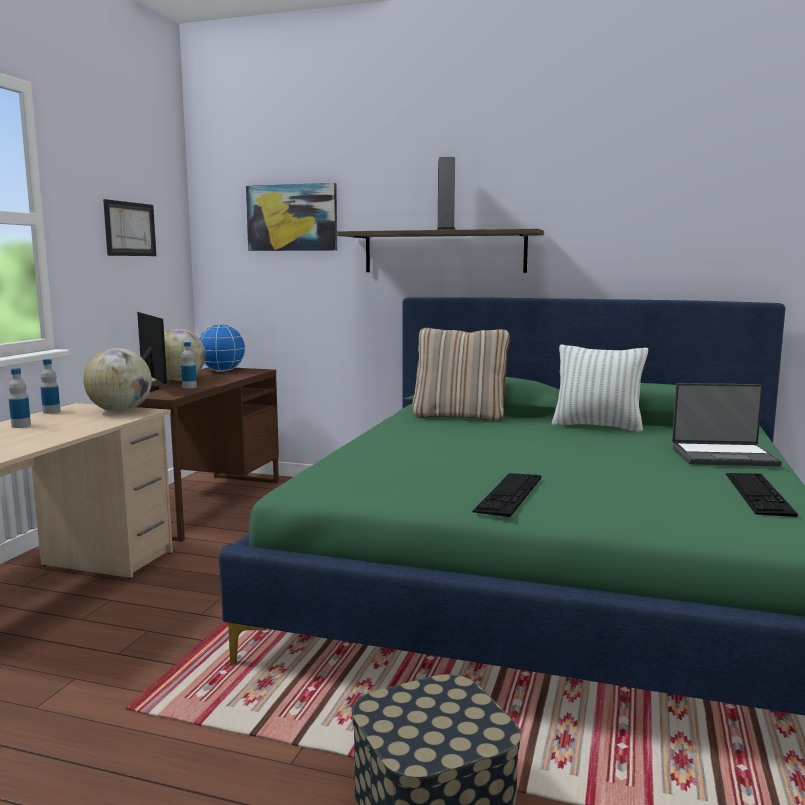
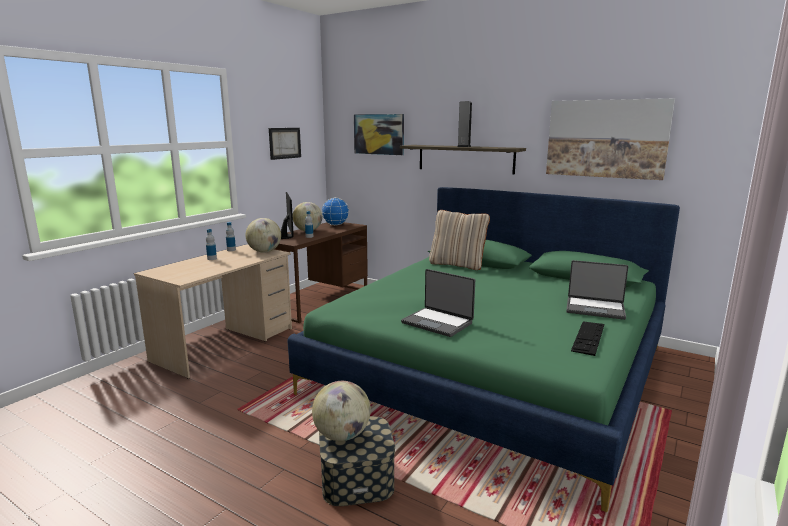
camera: 15 degrees right, 5 degrees up
keyboard [472,473,541,517] -> laptop [401,269,475,337]
pillow [552,345,648,433] -> none
none -> globe [312,381,371,441]
none -> picture [546,98,675,180]

